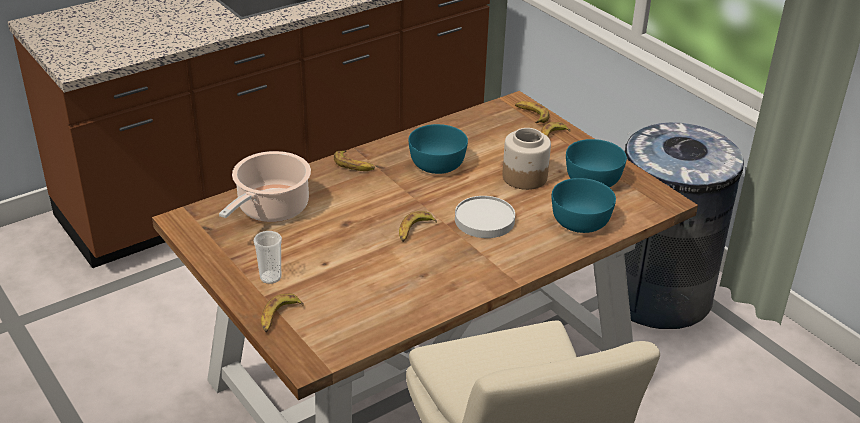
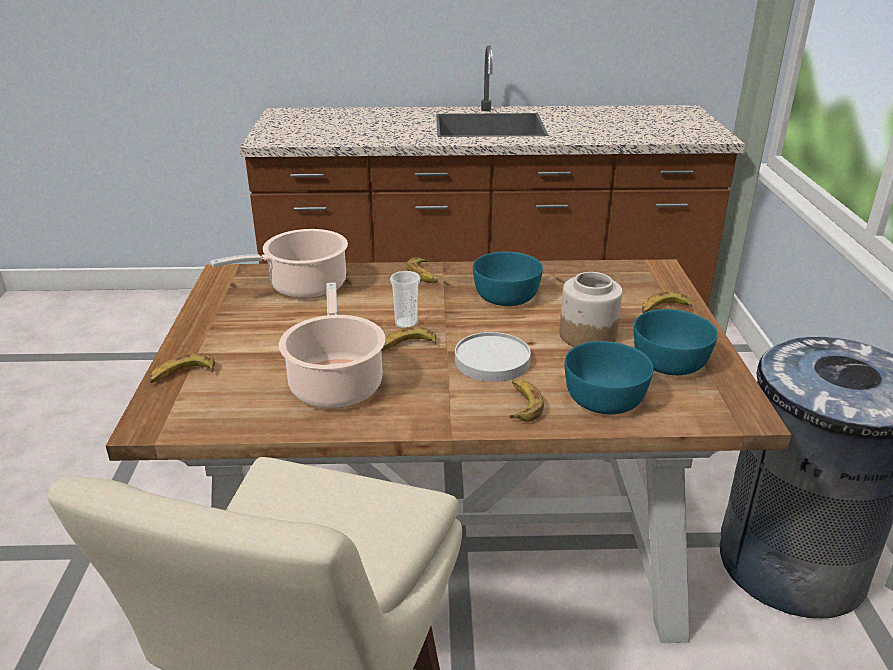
camera: 35 degrees right, 5 degrees down
cup [254,231,282,284] -> cup moved to [390,271,420,328]
banana [515,101,550,123] -> banana moved to [509,379,544,422]
none -> cooking pot [279,282,385,408]

